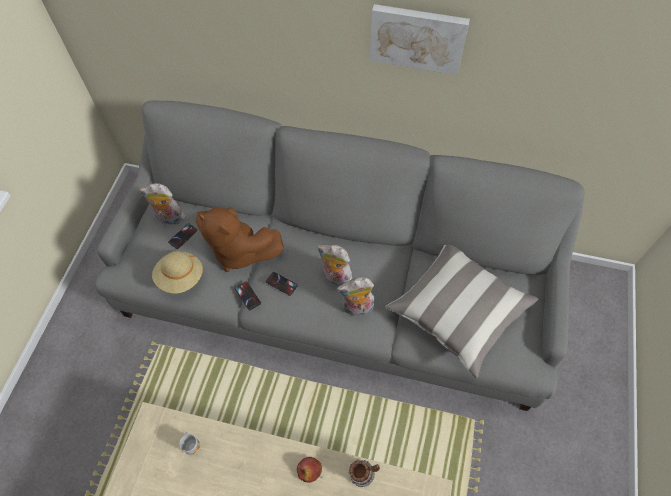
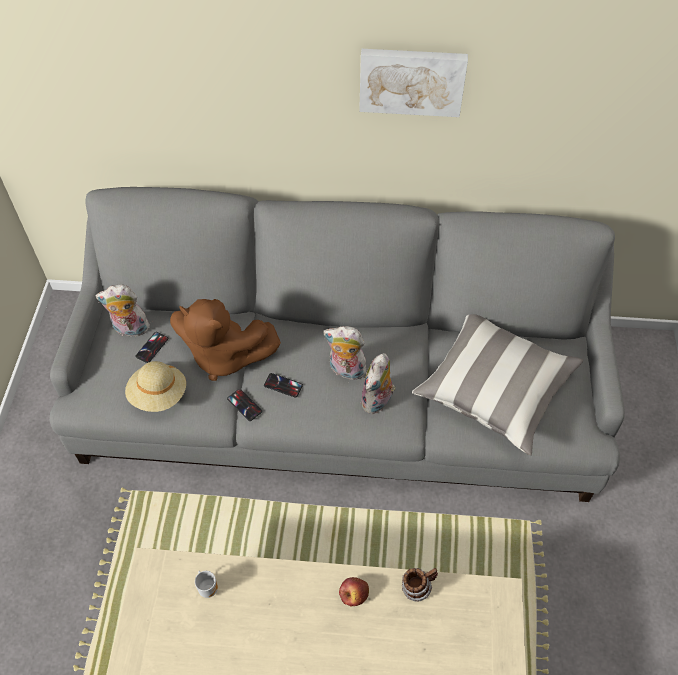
camera: 10 degrees left, 5 degrees down
plush toy [337,277,374,316] -> plush toy turned 45 degrees counterclockwise [360,353,396,414]

